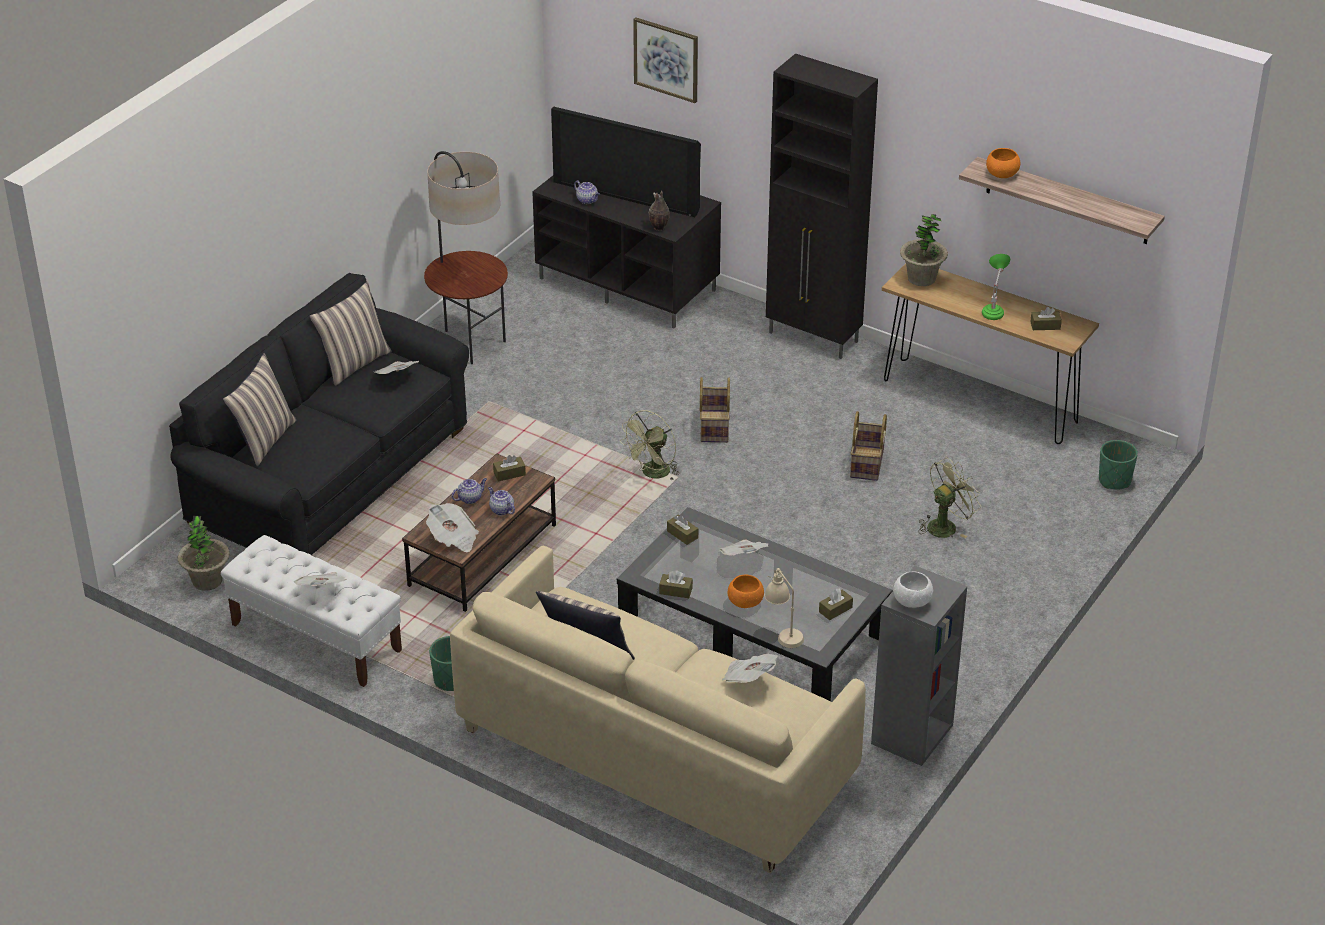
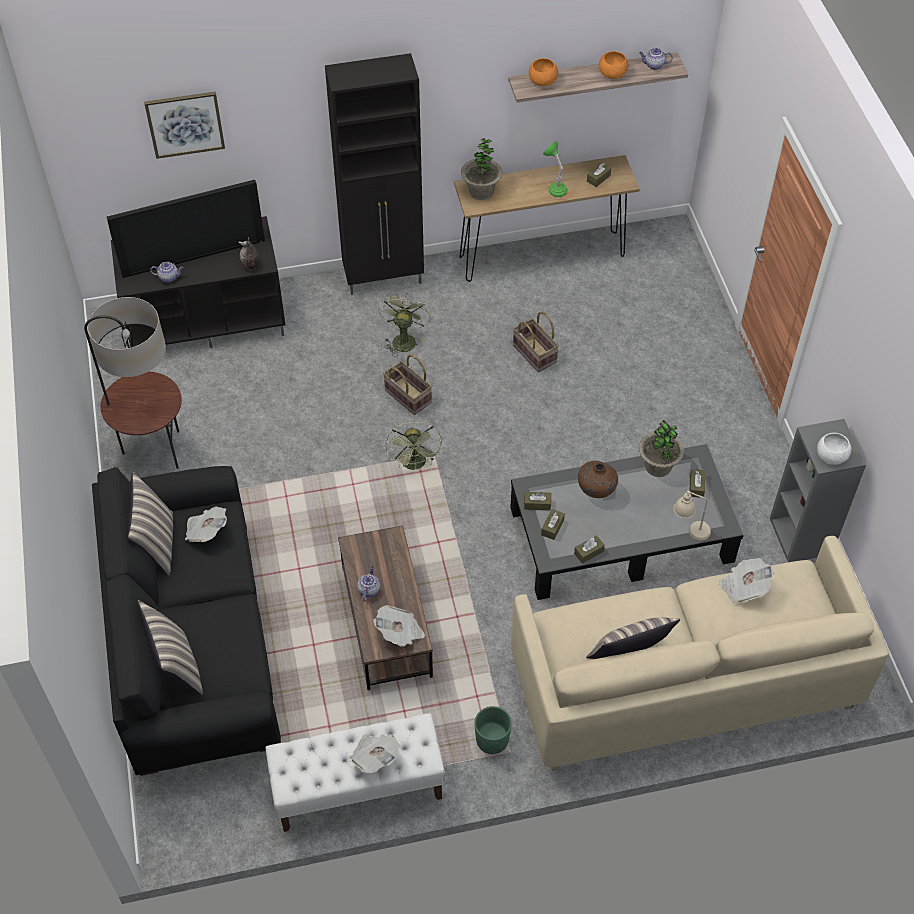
camera: 45 degrees left, 15 degrees up
potted plant [178,516,230,591] -> potted plant moved to [639,420,684,477]
teapot [488,487,515,516] -> teapot moved to [639,48,673,70]
brown tissue box [493,455,526,482] -> brown tissue box moved to [541,509,565,540]
newspaper [719,540,768,556] -> brown vase [578,461,618,498]
orange bowl [728,575,764,608] -> orange bowl moved to [599,51,628,79]
green fan [918,457,981,538] -> green fan moved to [378,291,431,357]
green planter [1099,440,1138,490] -> none

